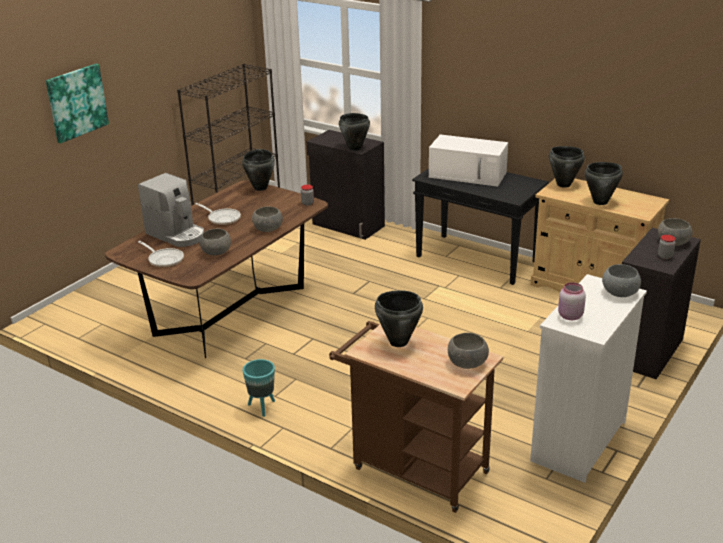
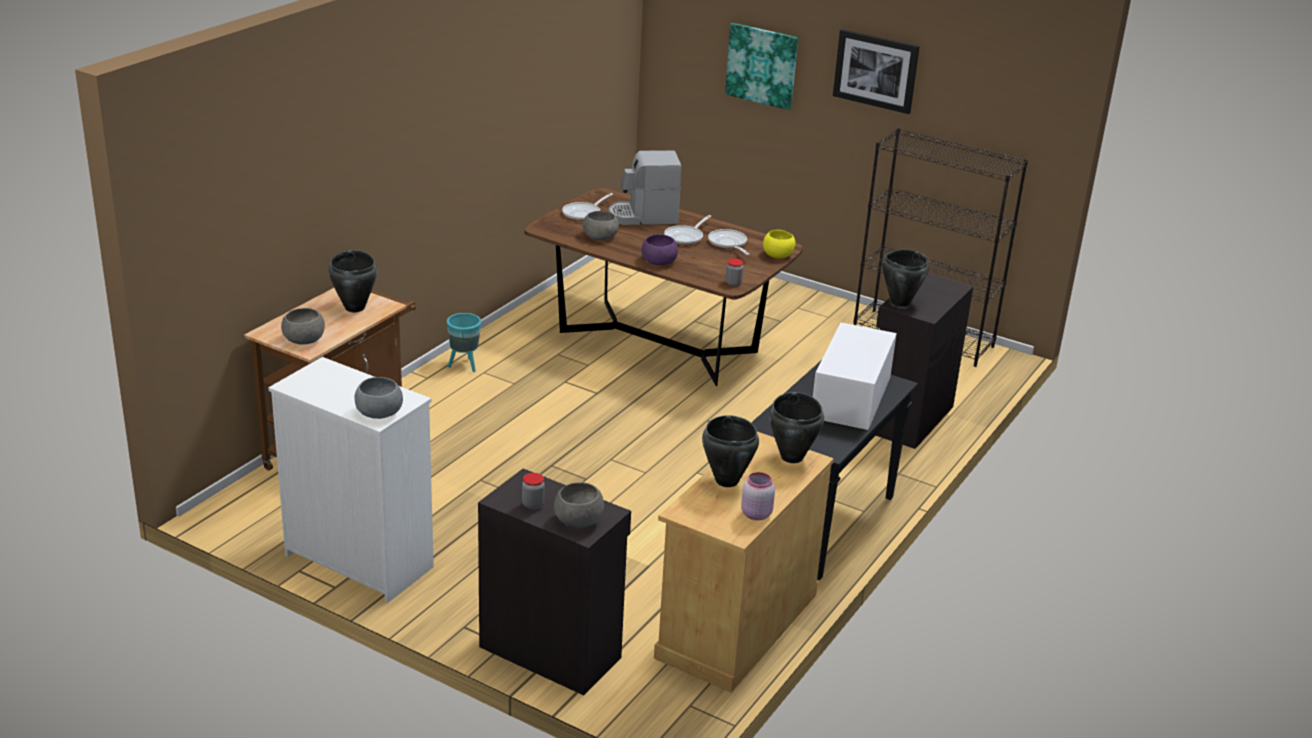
camera: 85 degrees right, 0 degrees up
coffee machine [138,173,204,247] -> coffee machine turned 45 degrees clockwise [608,150,682,225]
black cooking pot [242,149,275,191] -> yellow bowl [763,230,796,258]
grey bowl [252,206,283,232] -> purple bowl [642,234,678,265]
pink jar [558,282,586,320] -> pink jar moved to [741,472,775,520]
none -> frying pan [708,229,750,255]
none -> picture [833,29,920,114]

